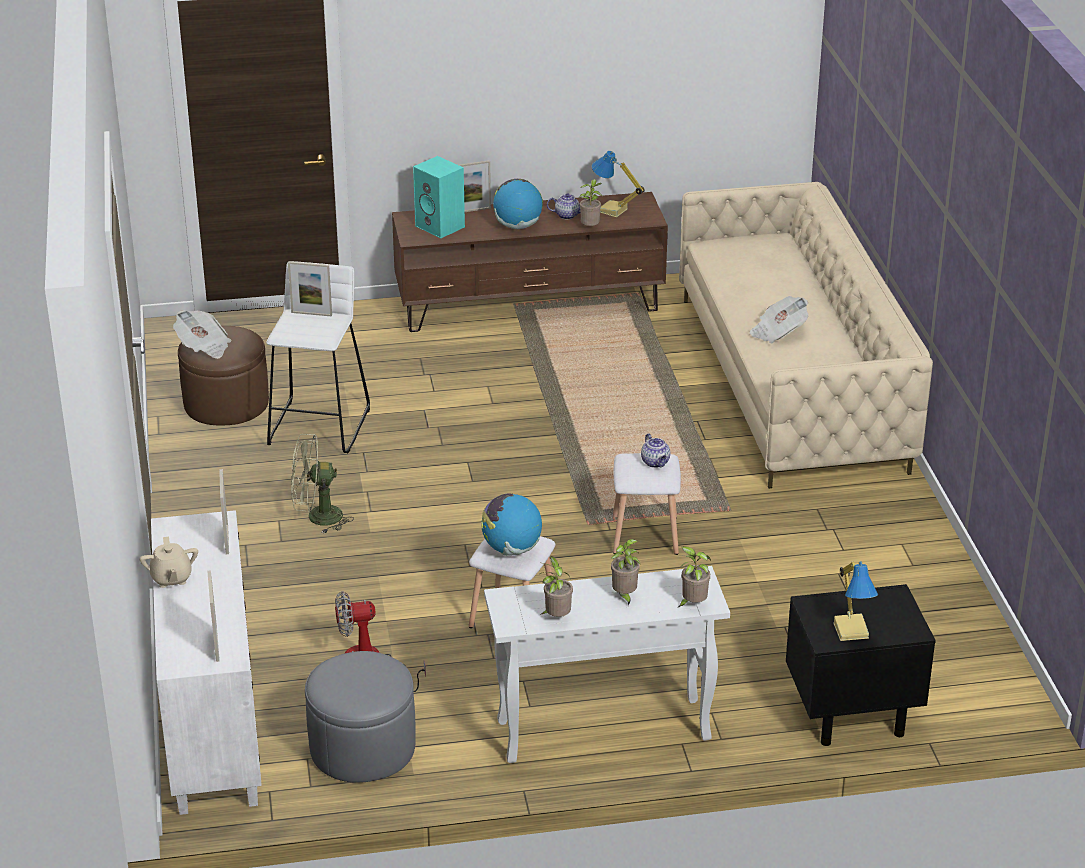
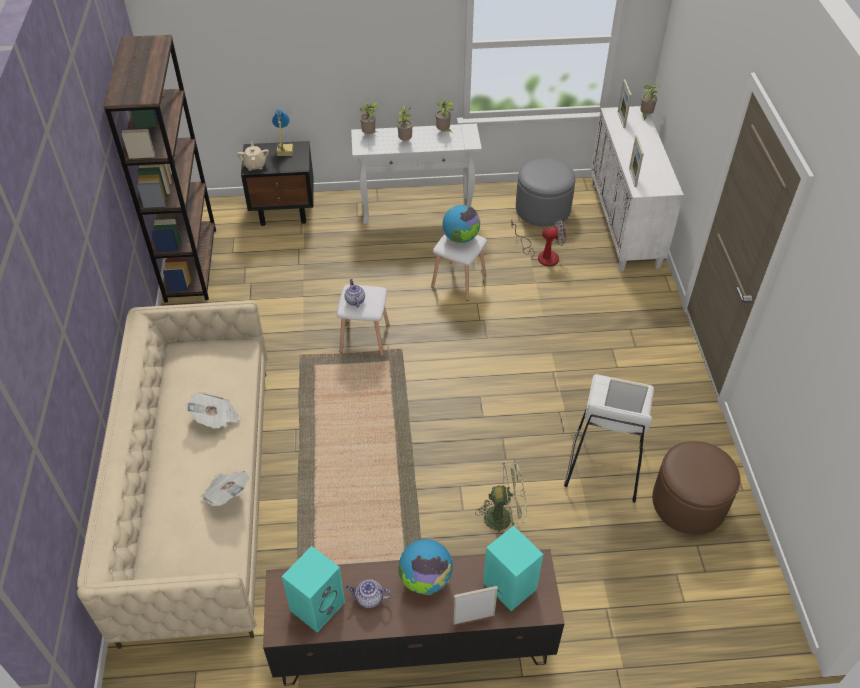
camera: 175 degrees left, 15 degrees up
beige teapot [140,537,198,588] -> beige teapot moved to [237,142,269,171]
newspaper [173,310,231,359] -> newspaper moved to [201,471,250,506]
green fan [291,434,354,534] -> green fan moved to [475,463,527,532]
potted plant [579,179,602,226] -> potted plant moved to [640,84,659,120]
table lamp [592,151,645,217] -> turquoise speaker [282,546,345,632]
none -> brown bookcase [103,35,216,303]

